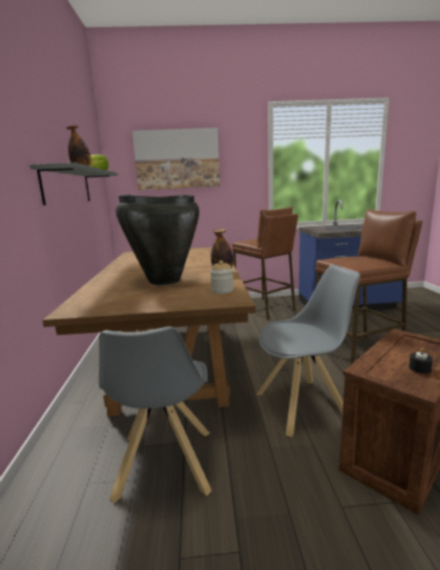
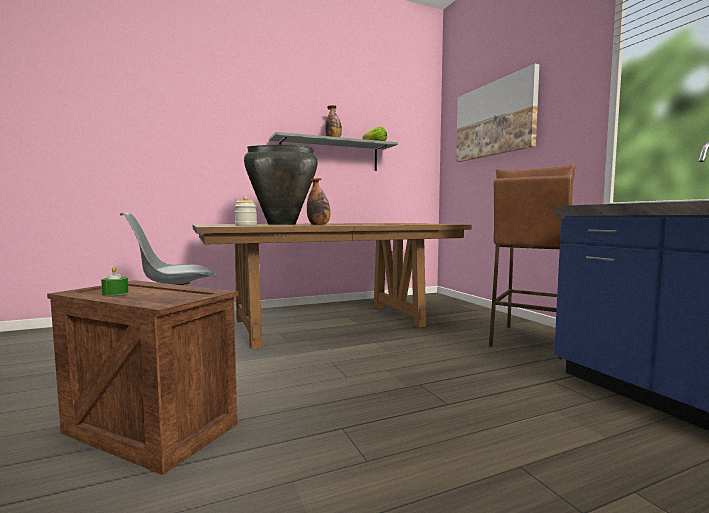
camera: 70 degrees right, 10 degrees down
grey chair [257,265,360,437] -> none
brown stool [316,209,422,365] -> none
black candle [409,347,433,374] -> green candle [101,266,128,295]

